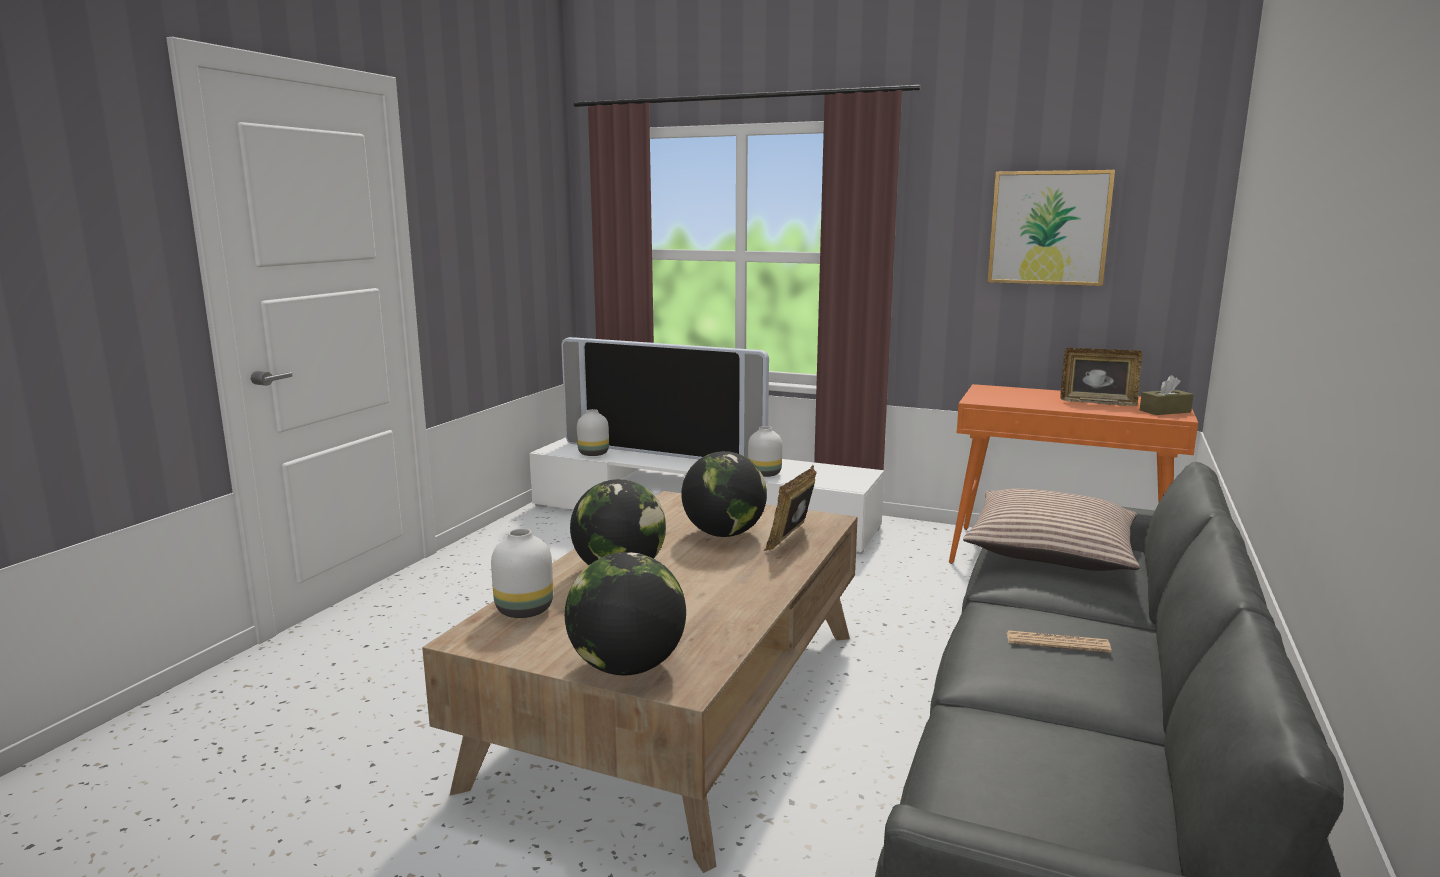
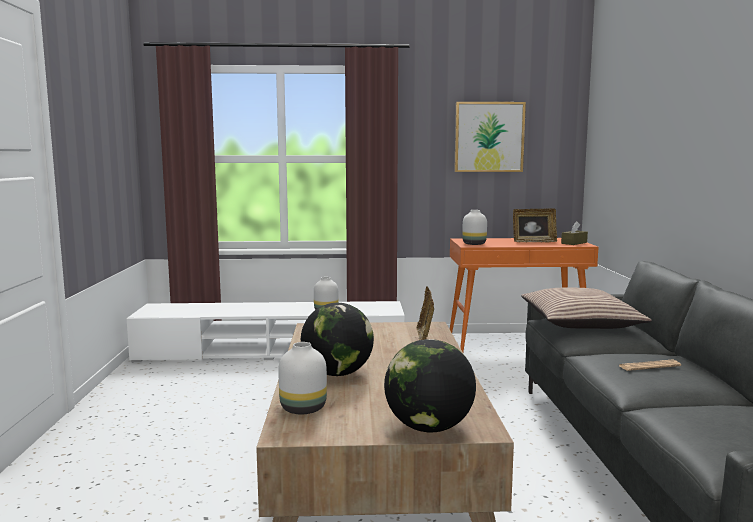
camera: 25 degrees left, 5 degrees down
television [561,337,769,459] -> none
white vase [577,409,609,456] -> white vase moved to [462,210,487,245]
globe [681,451,767,537] -> none

